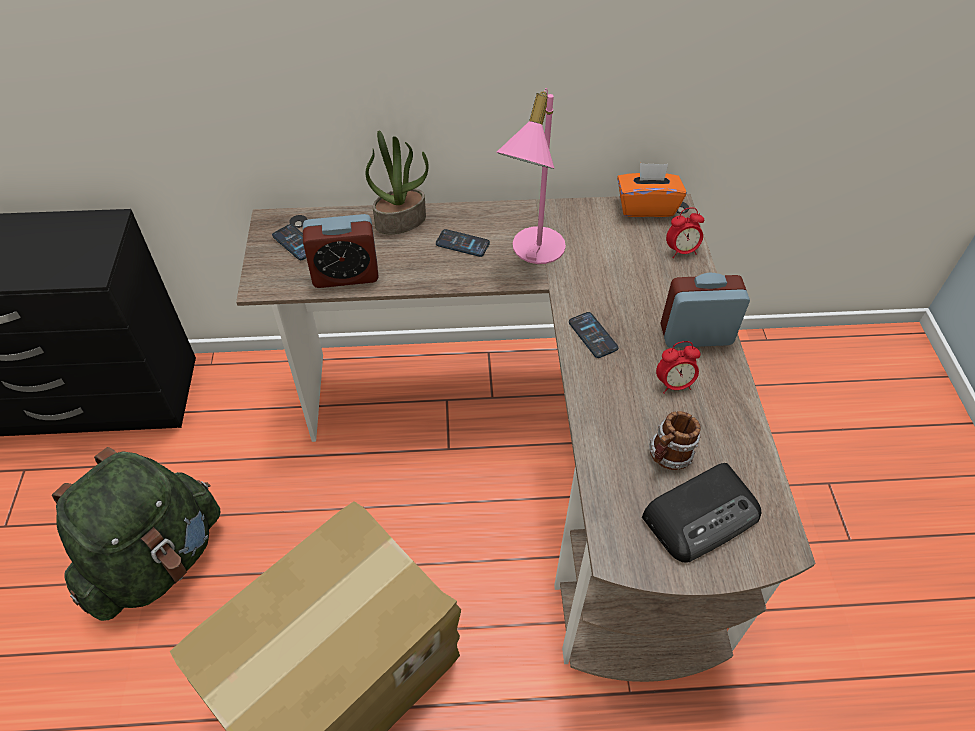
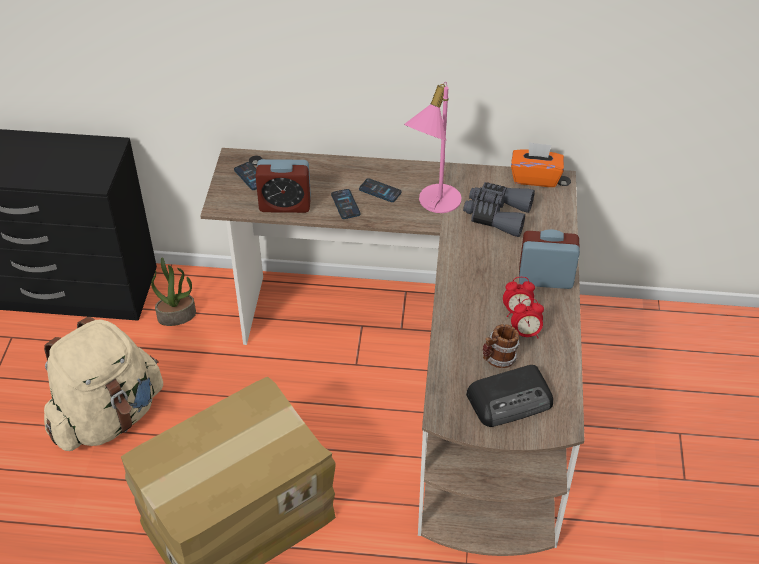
camera: 10 degrees right, 5 degrees down
green backpack [52,447,221,621] -> beige backpack [44,317,163,451]
potted plant [365,131,429,234] -> potted plant moved to [151,257,196,326]
phone [569,312,618,358] -> phone moved to [331,189,360,219]
alarm clock [666,207,704,258] -> alarm clock moved to [511,298,544,338]
none -> grey binoculars [463,182,535,237]

